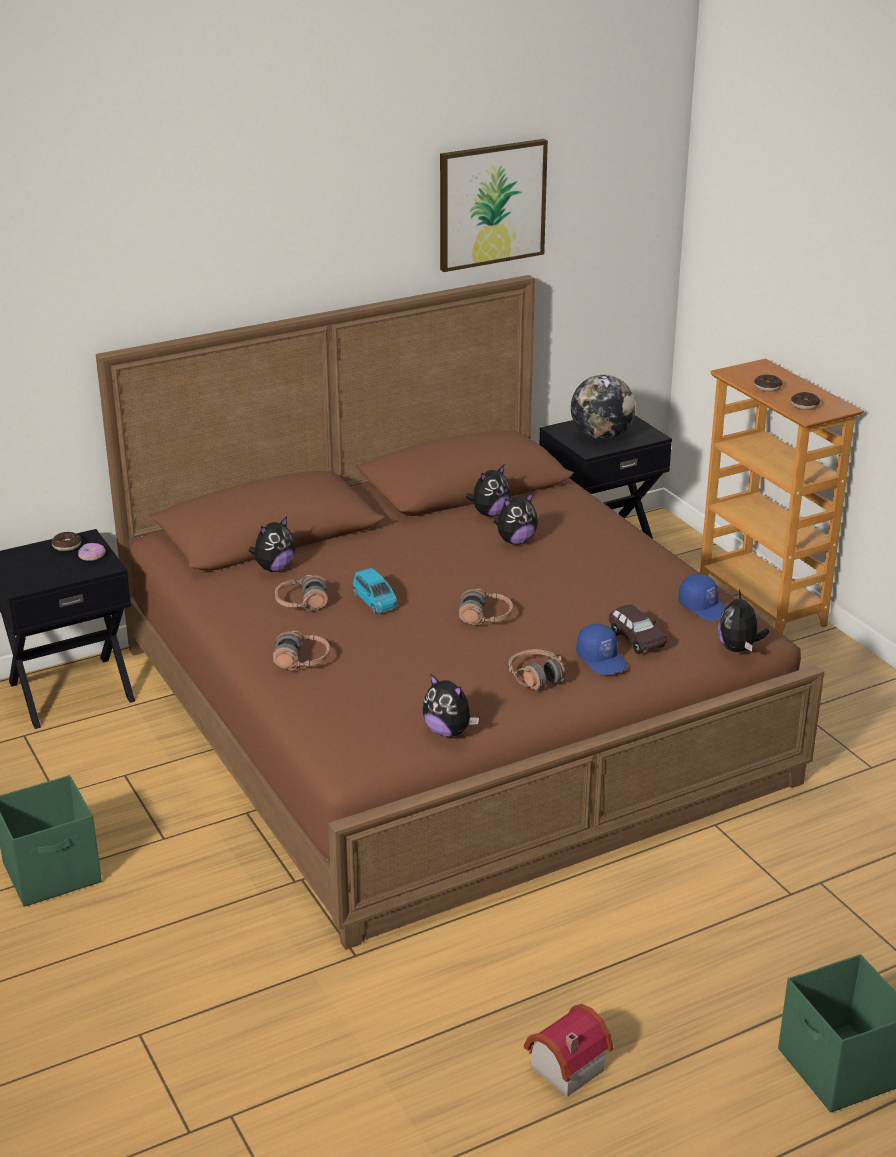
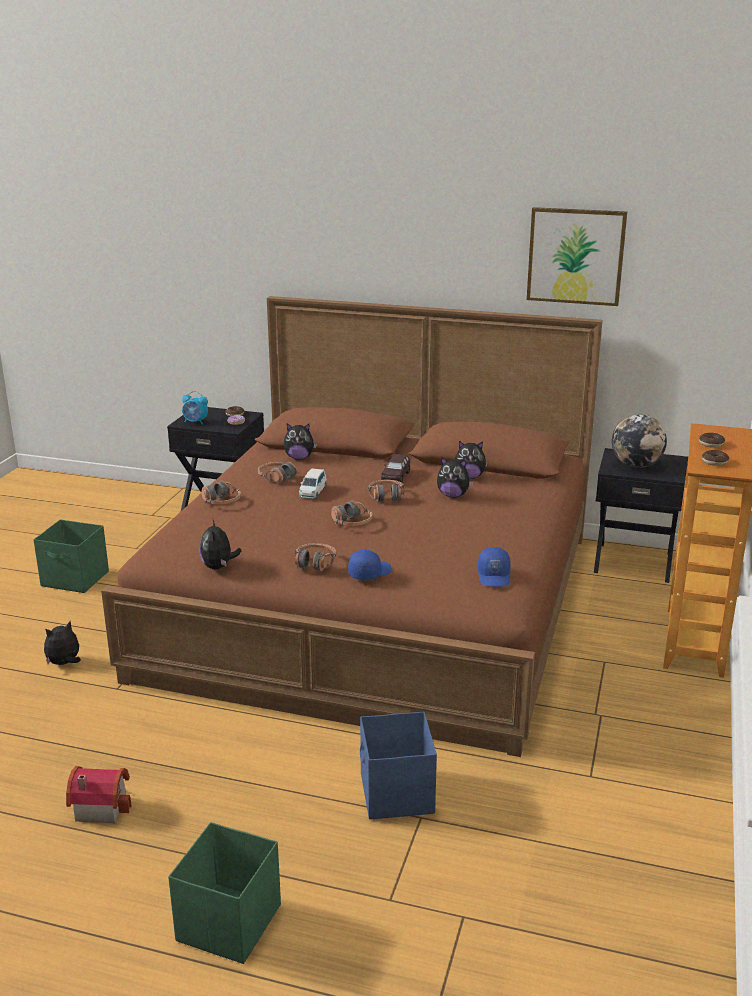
camera: 45 degrees right, 5 degrees down
blue toy car [353,568,398,613] -> white toy car [299,468,327,499]
blue cap [576,624,628,675] -> blue cap turned 150 degrees counterclockwise [348,550,392,580]
brown toy car [609,604,667,654] -> brown toy car moved to [381,454,410,483]
plush toy [718,590,769,652] -> plush toy moved to [44,621,81,665]
none -> alarm clock [182,391,208,425]
none -> blue storage box [360,711,437,820]
none -> headphones [368,480,405,502]

